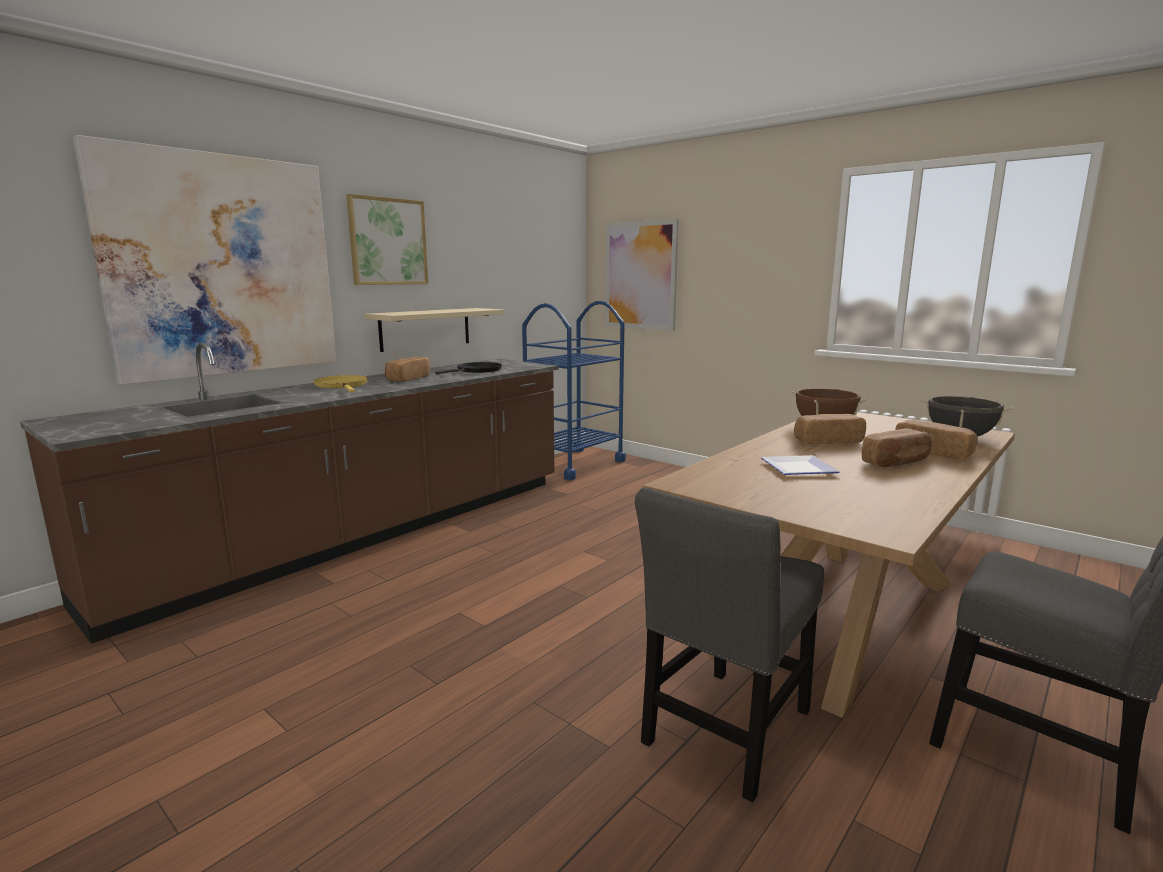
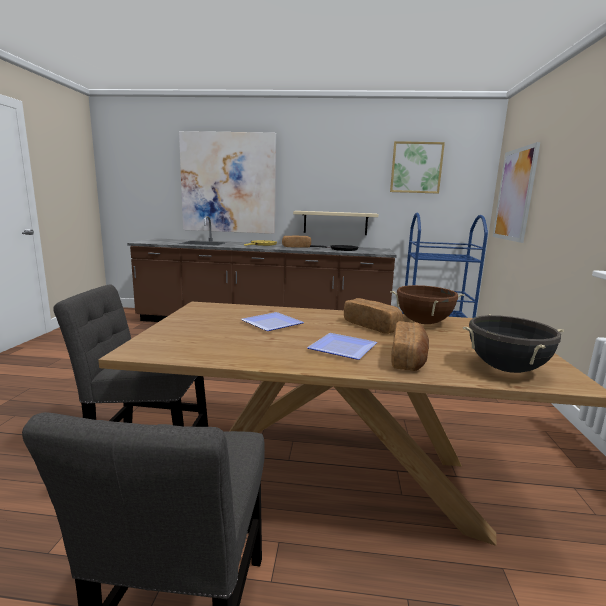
camera: 55 degrees right, 0 degrees up
picture [346,194,428,285] -> picture moved to [390,141,445,193]
bread [862,428,932,467] -> plate [307,333,377,360]

